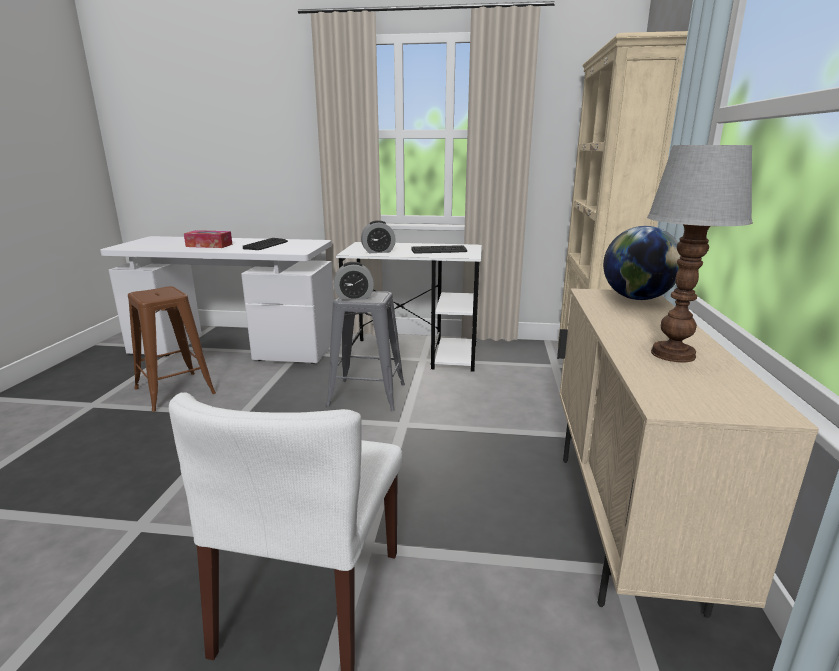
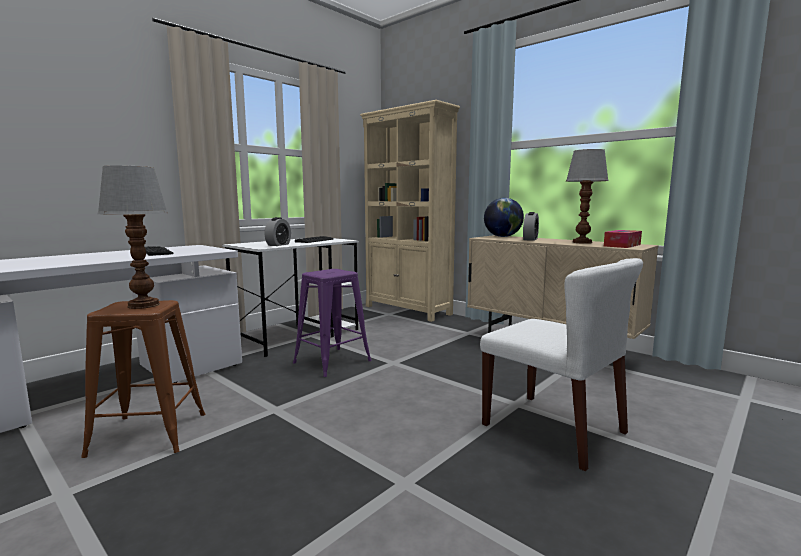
camera: 55 degrees left, 10 degrees down
tissue box [184,230,233,248] -> tissue box moved to [604,230,642,248]
grey stool [326,291,405,411] -> purple stool [293,269,372,377]
alarm clock [334,262,374,300] -> alarm clock moved to [523,212,539,241]
none -> table lamp [97,165,168,309]

